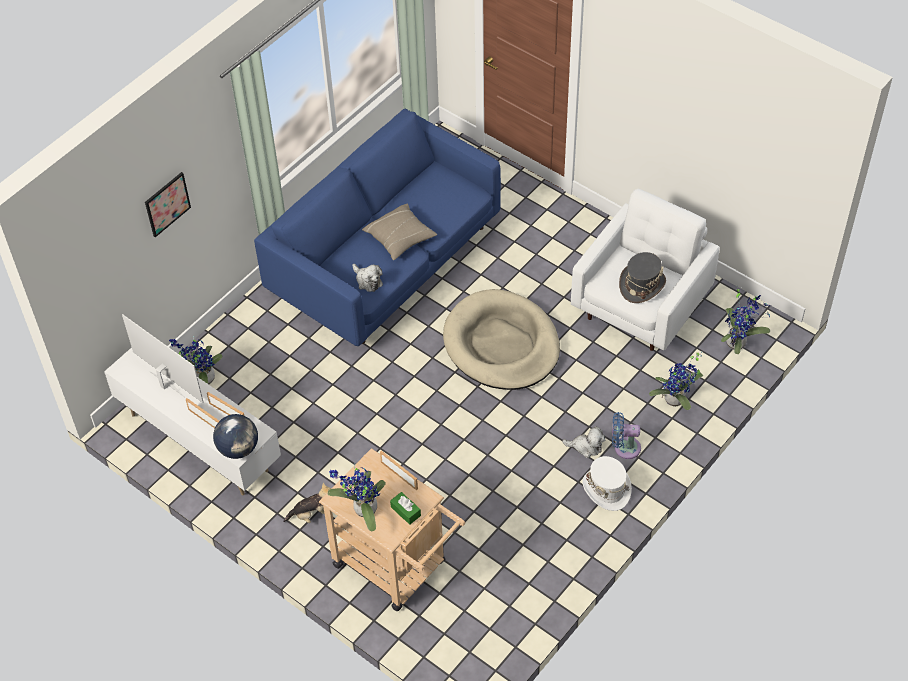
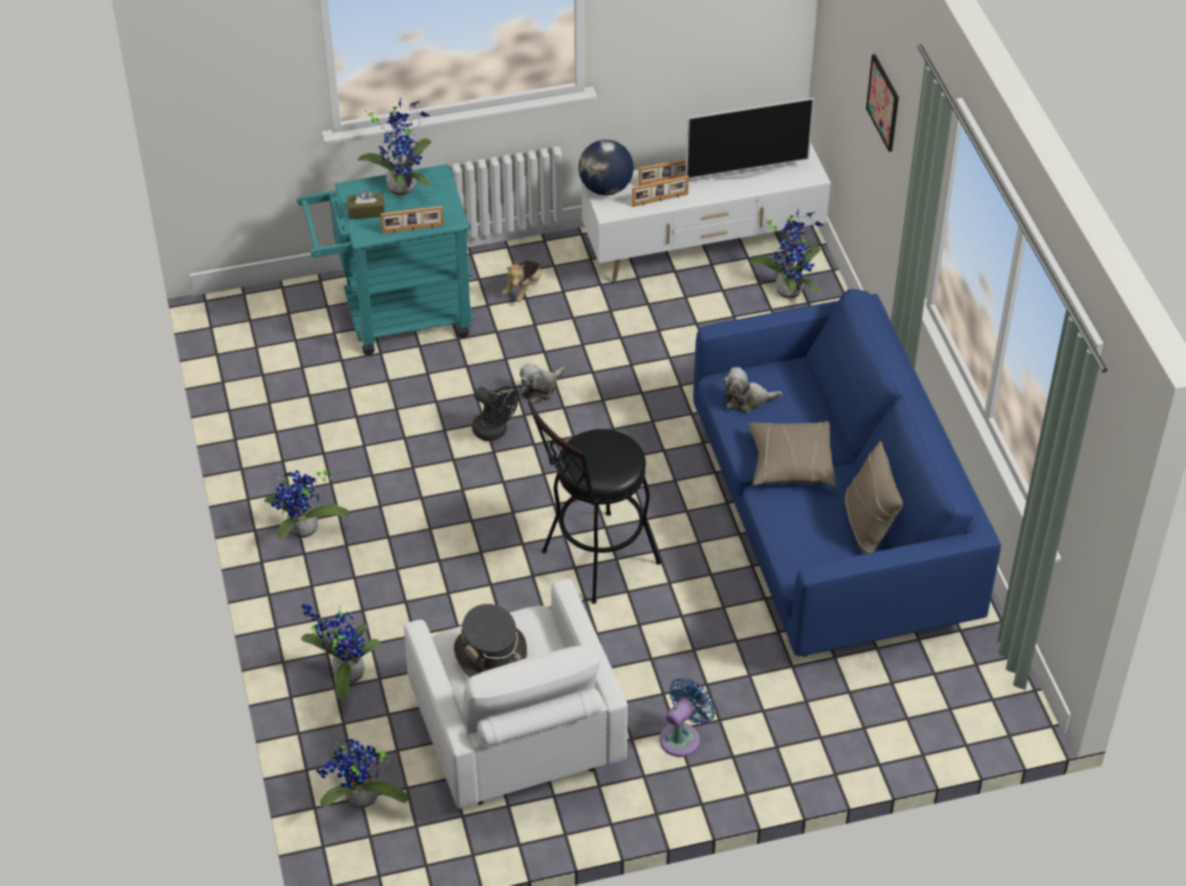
camera: 125 degrees right, 5 degrees down
beige cart [319,448,465,611] -> turquoise cart [297,164,475,355]
green tissue box [390,492,421,525] -> brown tissue box [348,190,385,219]
beige dog bed [443,289,560,390] -> black stool [528,401,661,604]
plush toy [562,426,606,458] -> plush toy moved to [520,364,565,404]
white hat [582,456,632,511] -> potted plant [264,470,350,538]
blue fan [612,412,641,459] -> blue fan moved to [660,678,716,757]
none -> black fan [472,386,518,441]
none -> beige pillow [844,441,903,554]

